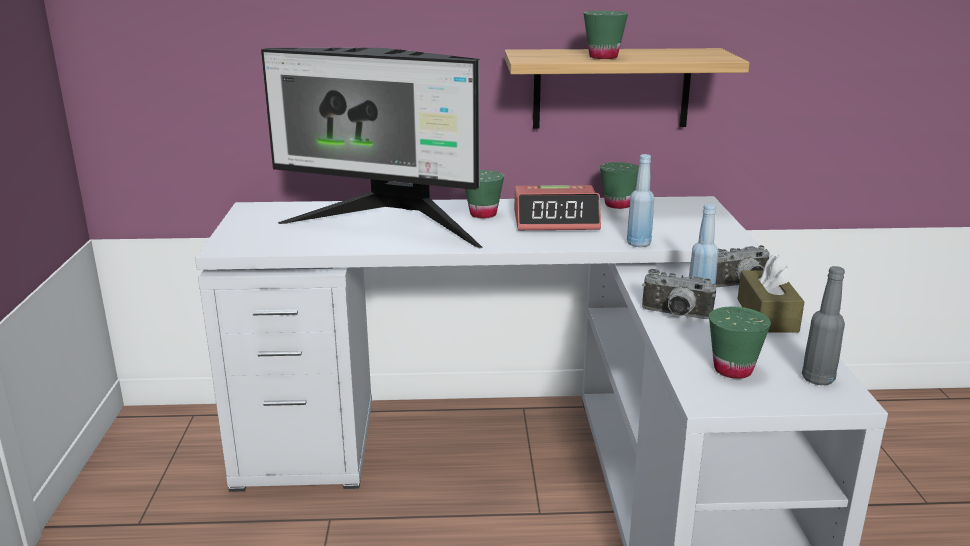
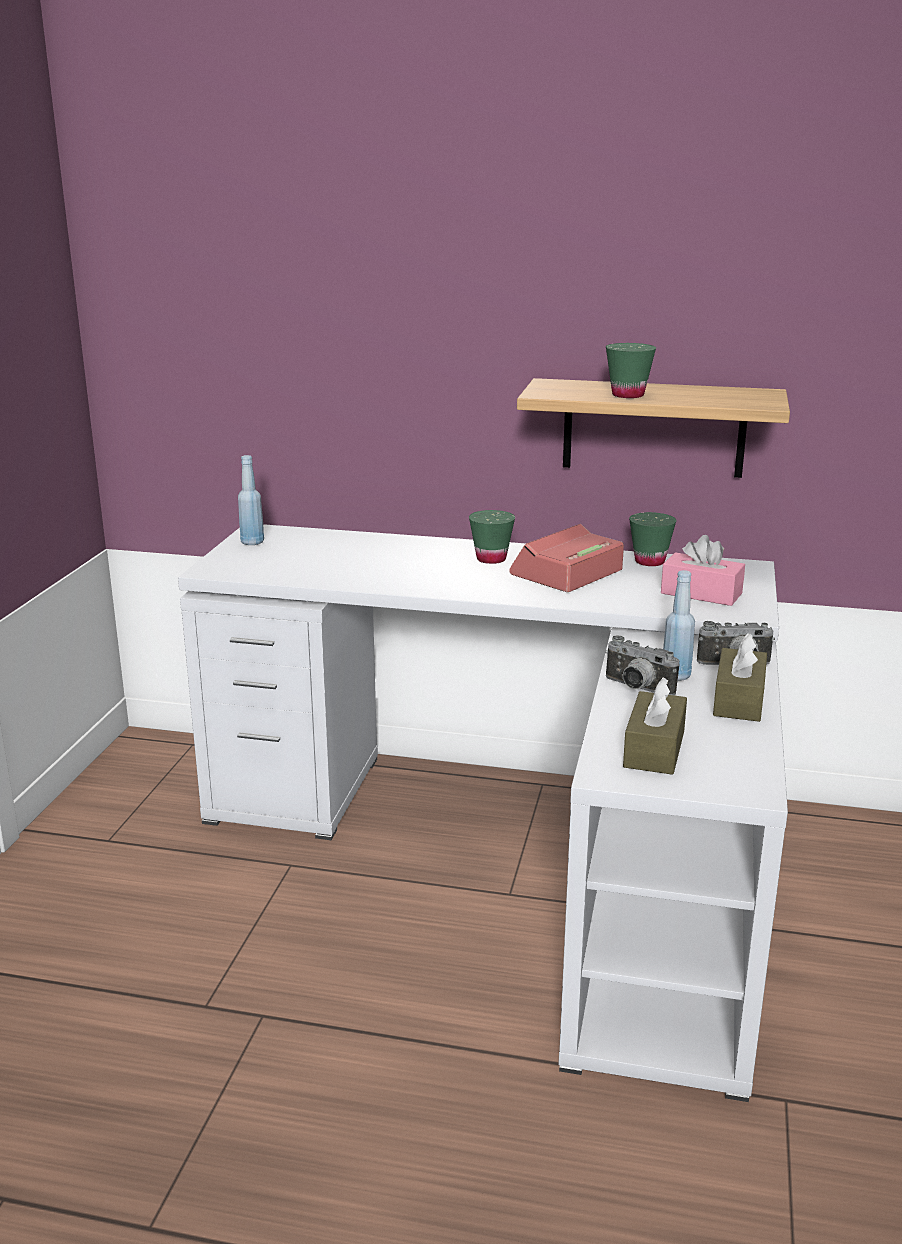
camera: 15 degrees right, 0 degrees up
monitor [261,48,483,248] -> none
alarm clock [514,185,601,230] -> alarm clock turned 120 degrees clockwise [509,524,624,592]
blue bottle [627,154,654,247] -> blue bottle moved to [238,455,264,545]
green cup [709,307,771,379] -> brown tissue box [623,677,687,775]
grey bottle [802,266,845,385] -> none
none -> pink tissue box [661,535,745,606]

